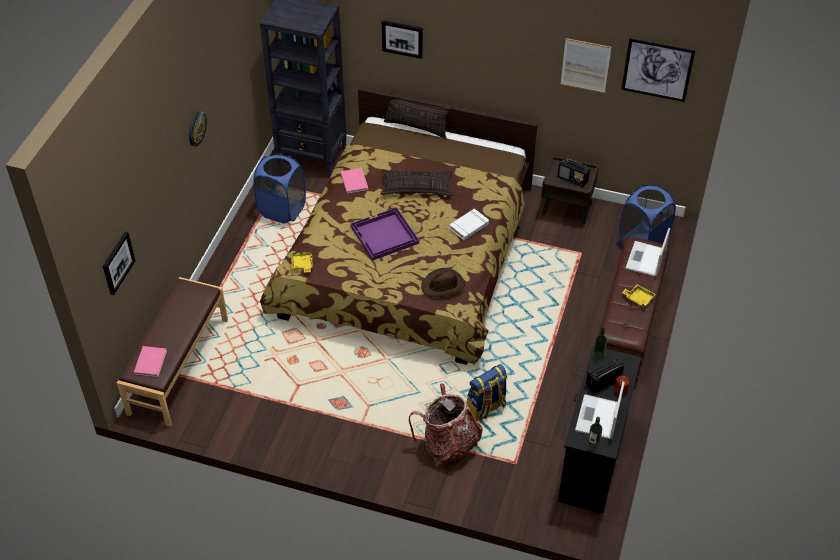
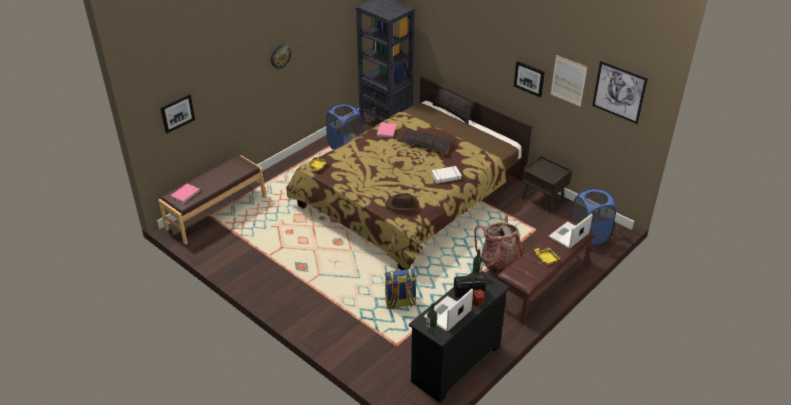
camera: 25 degrees right, 10 degrees down
purple tray [351,207,419,261] -> none
picture [382,20,423,59] -> picture moved to [514,61,545,97]
backpack [409,384,483,465] -> backpack moved to [474,215,524,275]
radio [558,158,590,187] -> none

